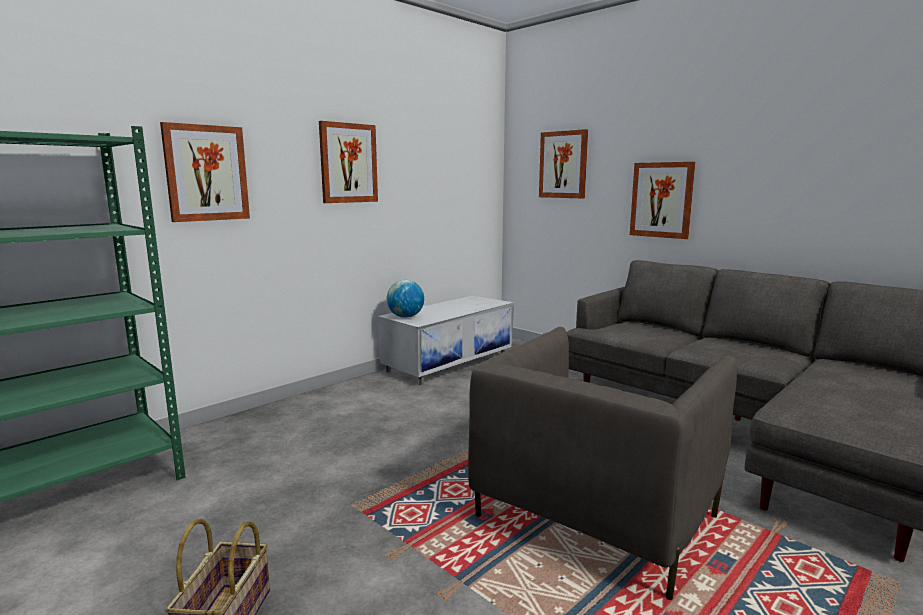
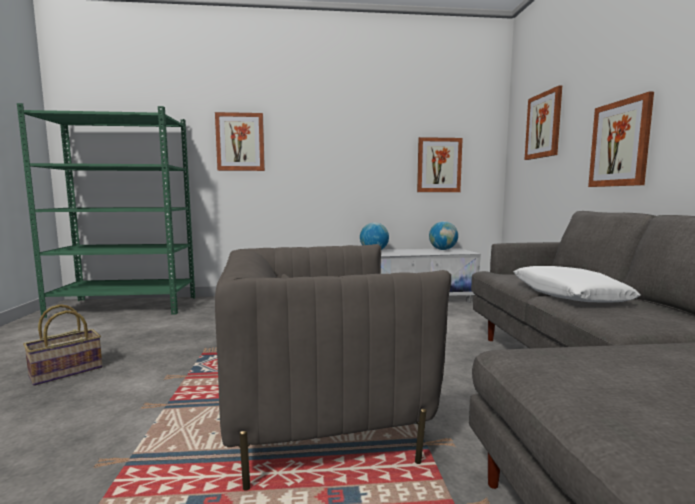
camera: 40 degrees right, 5 degrees down
picture [319,121,378,203] -> picture moved to [417,137,463,192]
none -> globe [429,221,458,250]
none -> white pillow [514,266,641,303]

